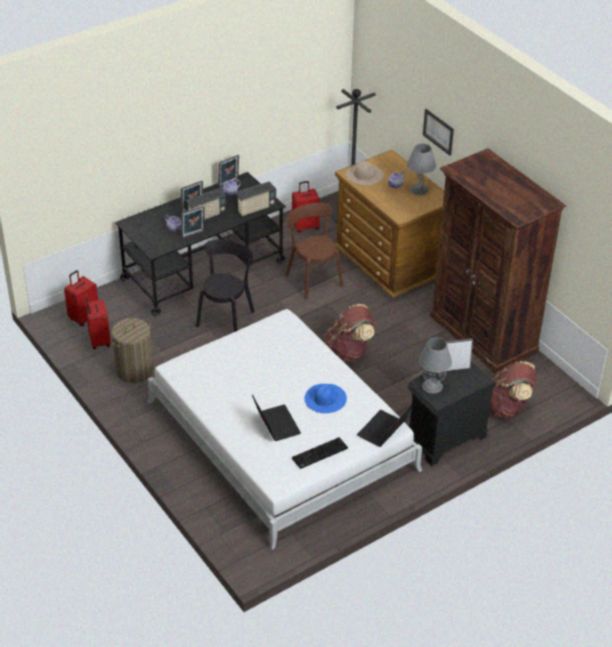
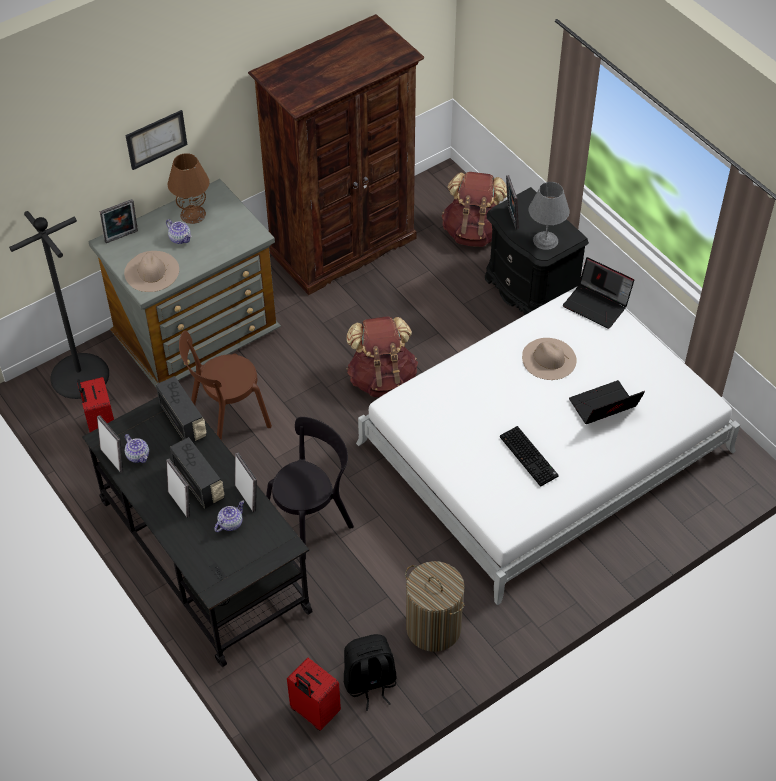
camera: 90 degrees left, 10 degrees up
red suitcase [85,297,111,349] -> black backpack [344,634,396,711]
black chair [196,240,254,332] -> black chair turned 120 degrees clockwise [266,417,354,560]
keyboard [292,437,348,469] -> keyboard moved to [500,426,558,487]
blue hat [304,384,347,413] -> beige hat [522,338,577,380]
brown dresser [335,150,444,298] -> grey dresser [89,179,281,387]
grey table lamp [407,143,436,195] -> brown table lamp [168,153,210,224]
none -> picture frame [100,199,138,243]

